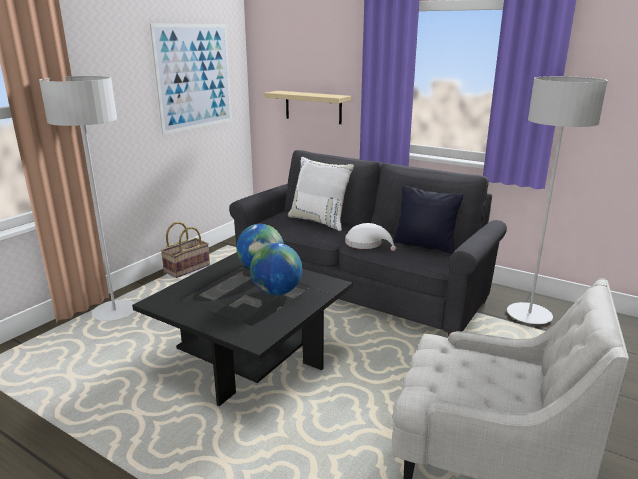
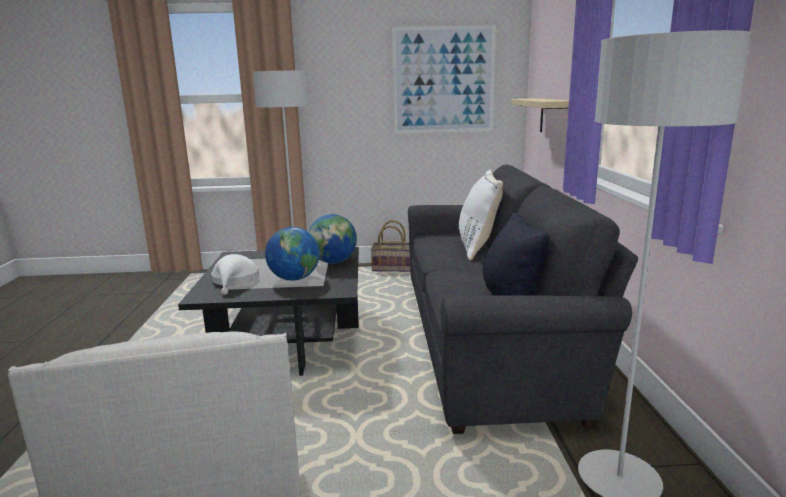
camera: 55 degrees right, 5 degrees down
white hat [345,223,396,251] -> white hat moved to [211,254,259,295]

